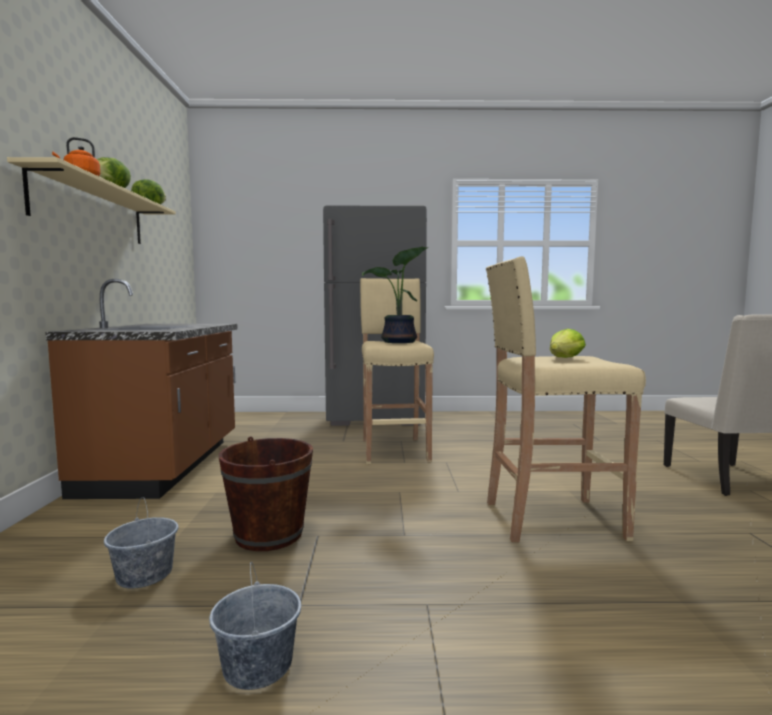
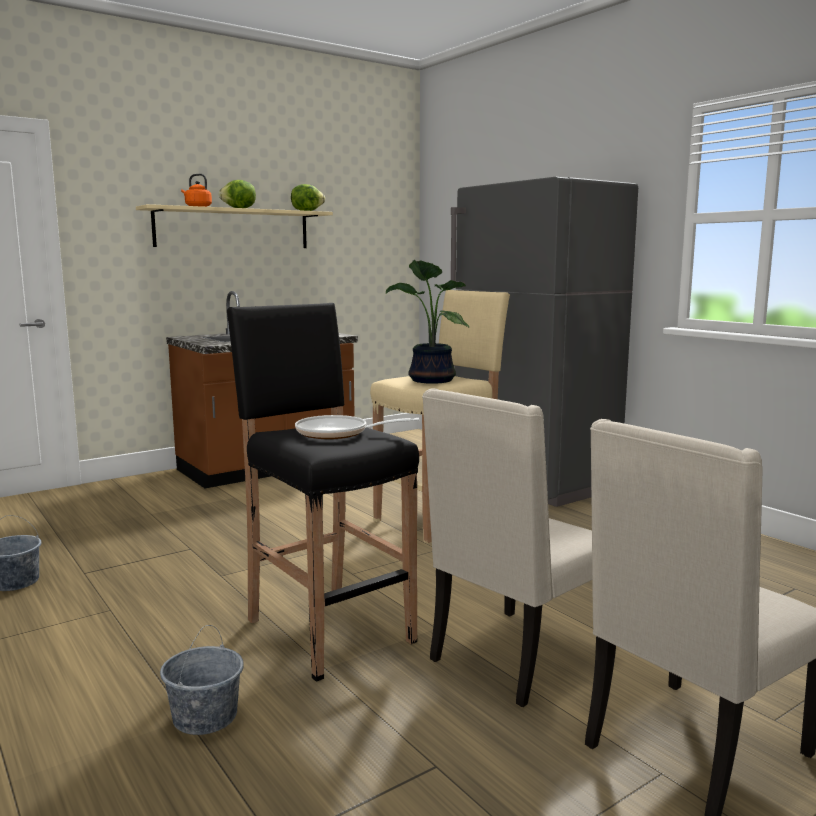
camera: 55 degrees right, 5 degrees up
grey bucket [104,497,178,588] -> grey bucket moved to [160,625,244,735]
brown bucket [219,436,313,551] -> none
beige stool [486,257,646,542] -> black stool [227,303,419,682]
lettuce [550,329,586,358] -> frying pan [295,415,419,439]
none -> beige chair [422,388,592,707]

